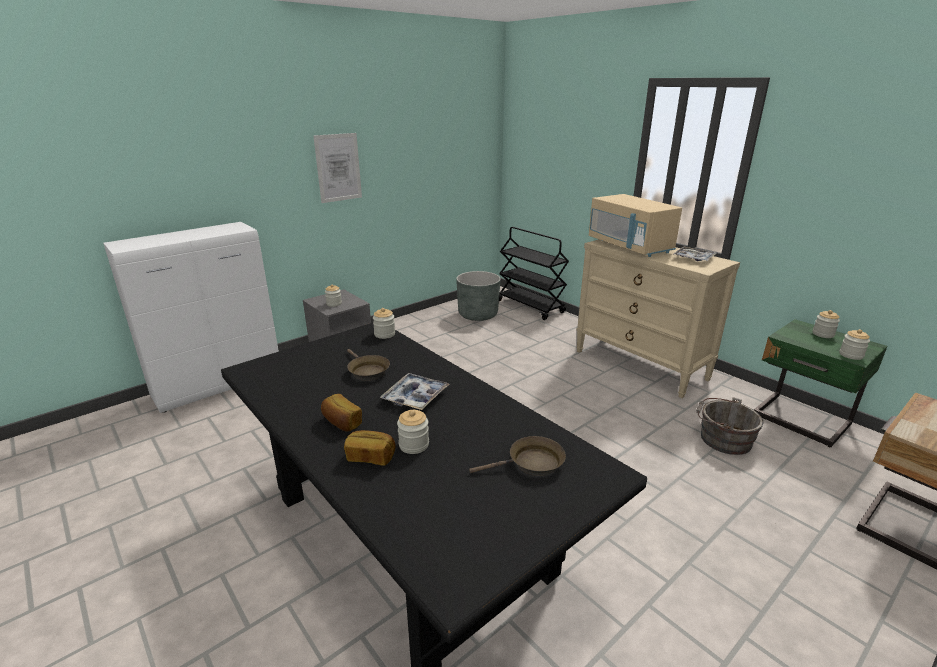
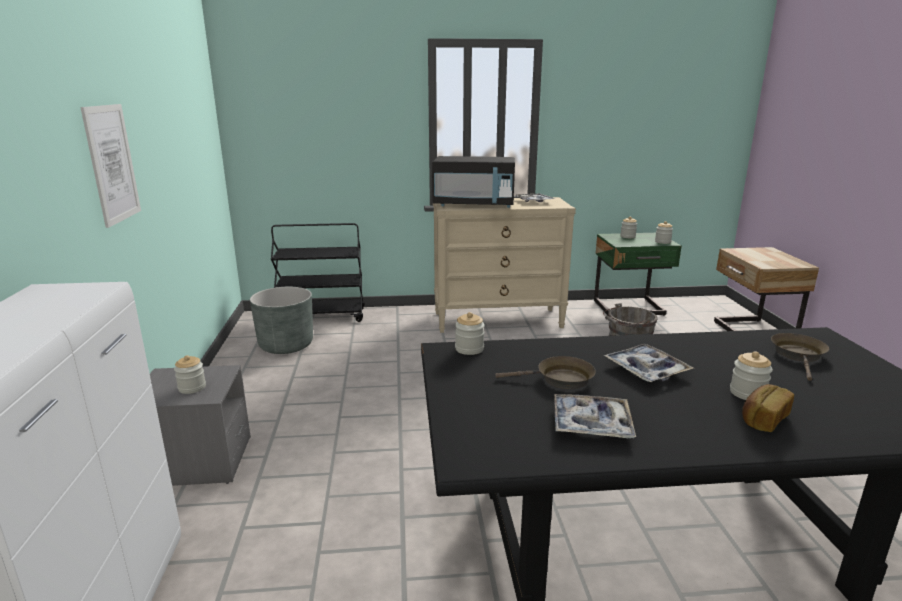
camera: 55 degrees left, 5 degrees down
bread [321,394,362,431] -> none
beige microwave [589,194,682,257] -> black microwave [432,156,515,208]
none -> tray [554,394,636,438]

